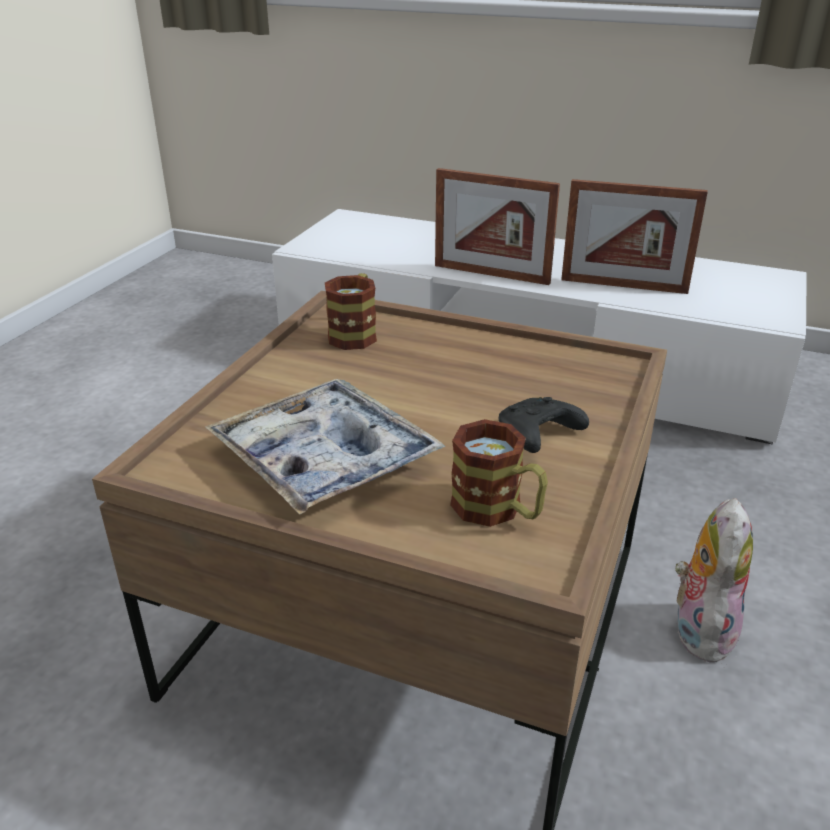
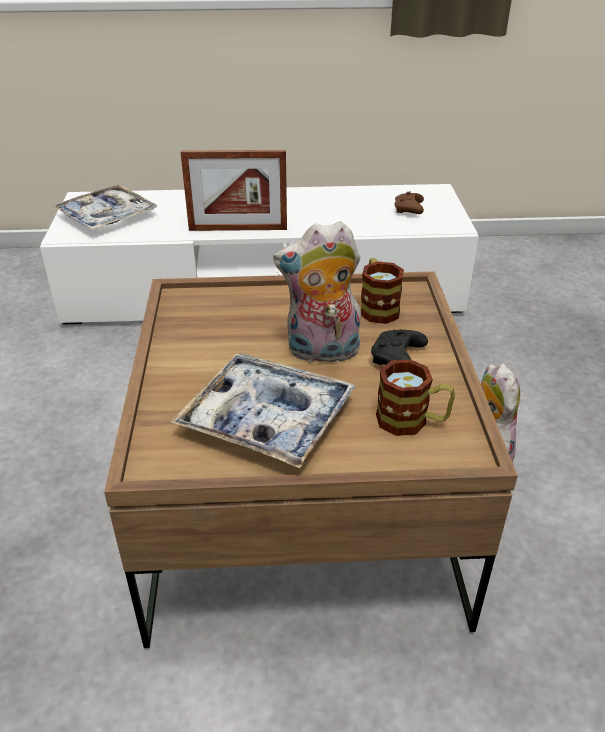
camera: 25 degrees left, 5 degrees up
mug [325,273,377,350] -> mug moved to [361,258,404,324]
picture frame [561,179,708,294] -> none
none -> tray [53,184,158,230]
none -> plush toy [273,221,361,366]
none -> brown game controller [395,191,424,214]

